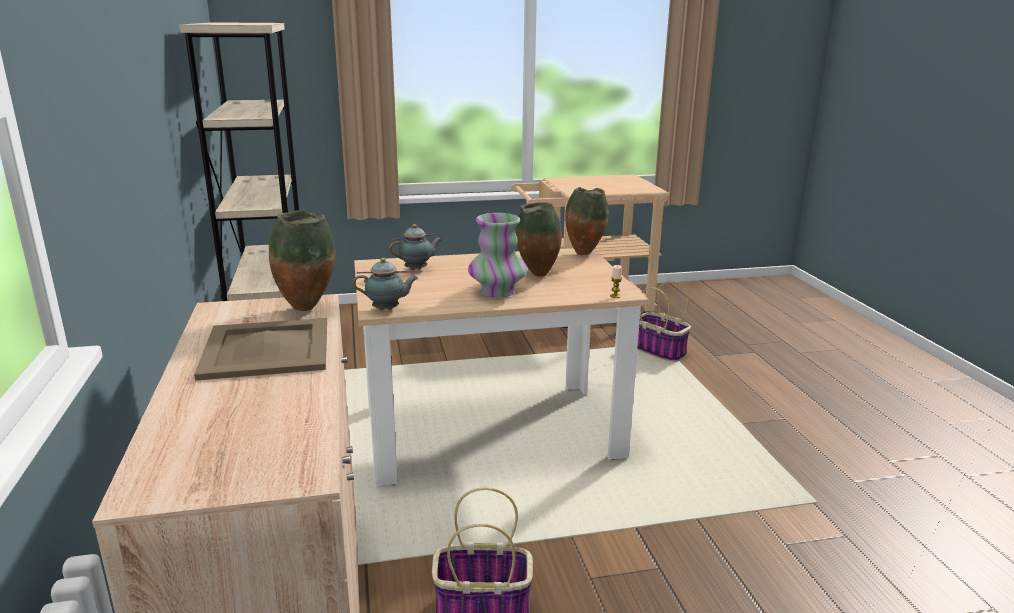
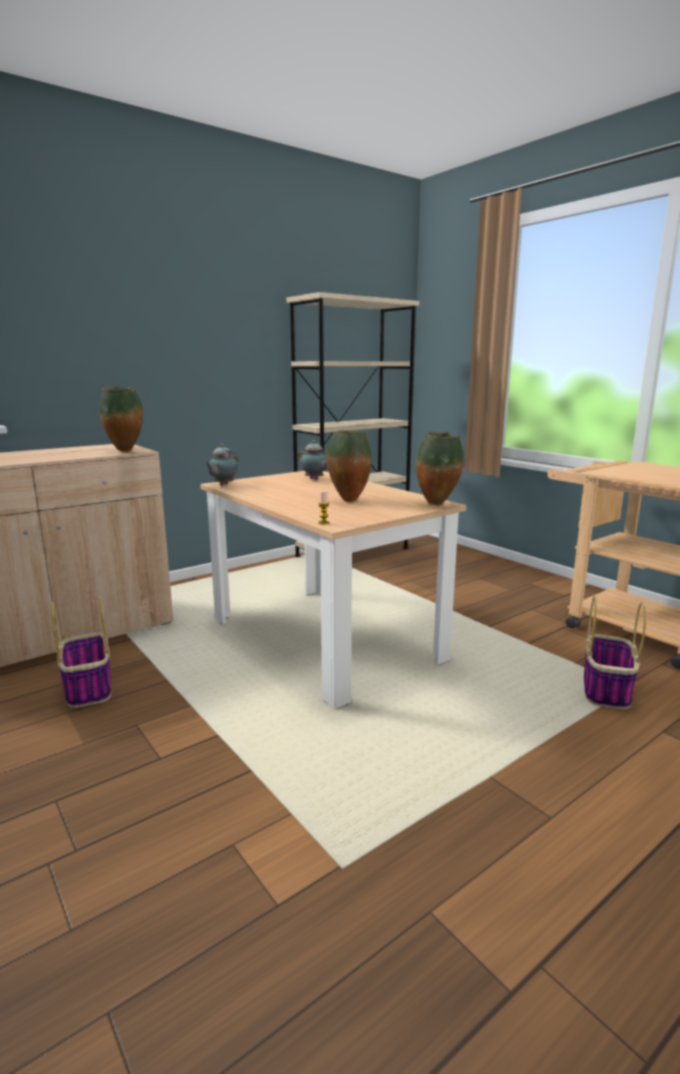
camera: 65 degrees right, 5 degrees down
beige tray [194,318,327,381] -> none
teapot [353,258,419,310] -> teapot turned 60 degrees clockwise [204,444,238,485]
vase [468,213,527,298] -> none

